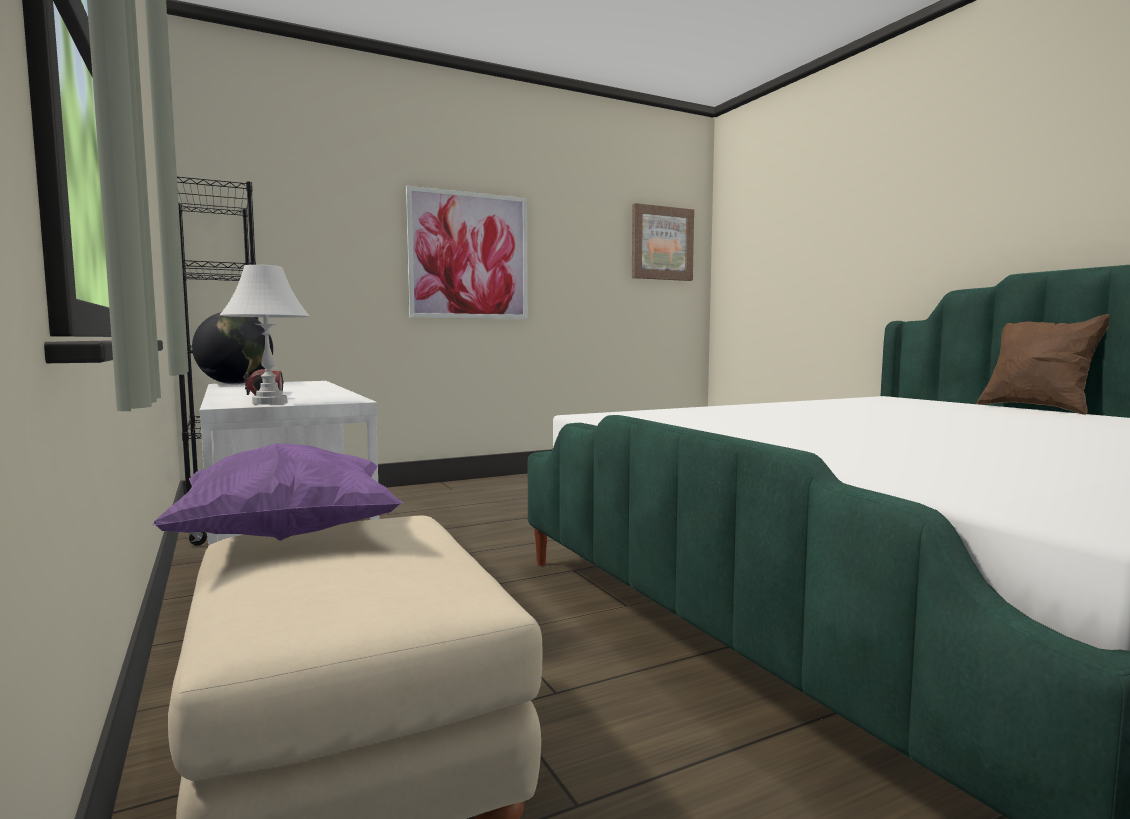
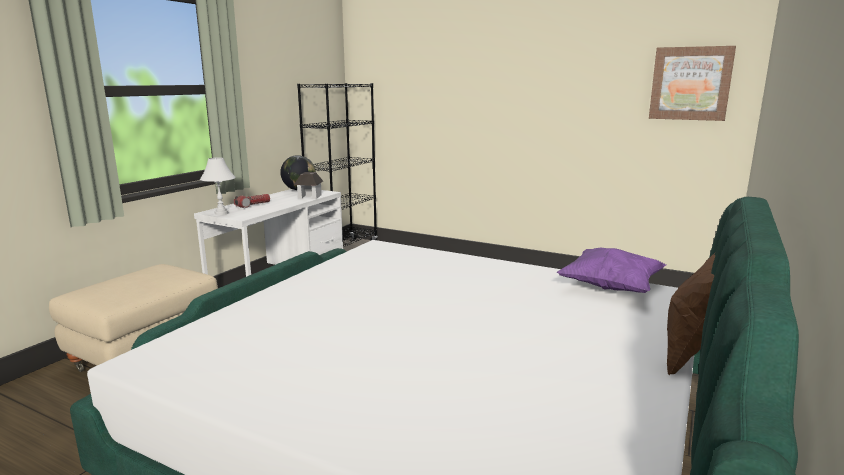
camera: 55 degrees right, 10 degrees up
purple pillow [152,443,403,541] -> purple pillow moved to [557,248,666,293]
picture [406,186,528,319] -> none
none -> toy house [294,172,323,199]

